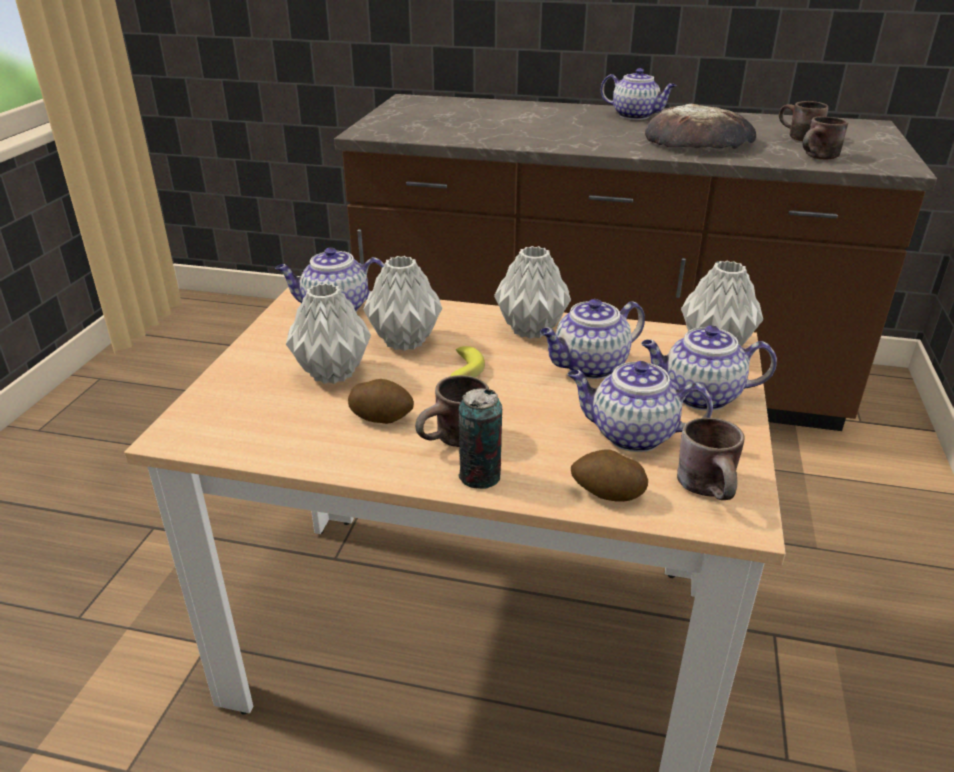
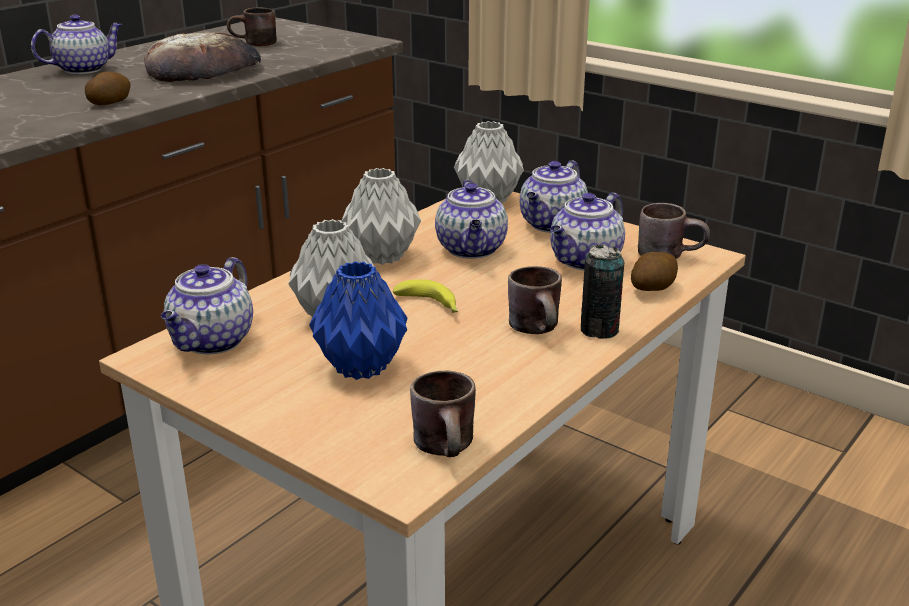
camera: 65 degrees left, 5 degrees down
grey vase [286,283,371,384] -> blue vase [309,261,407,380]
potato [348,379,414,424] -> potato moved to [85,71,131,106]
brown mug [803,116,848,159] -> brown mug moved to [410,371,476,457]

